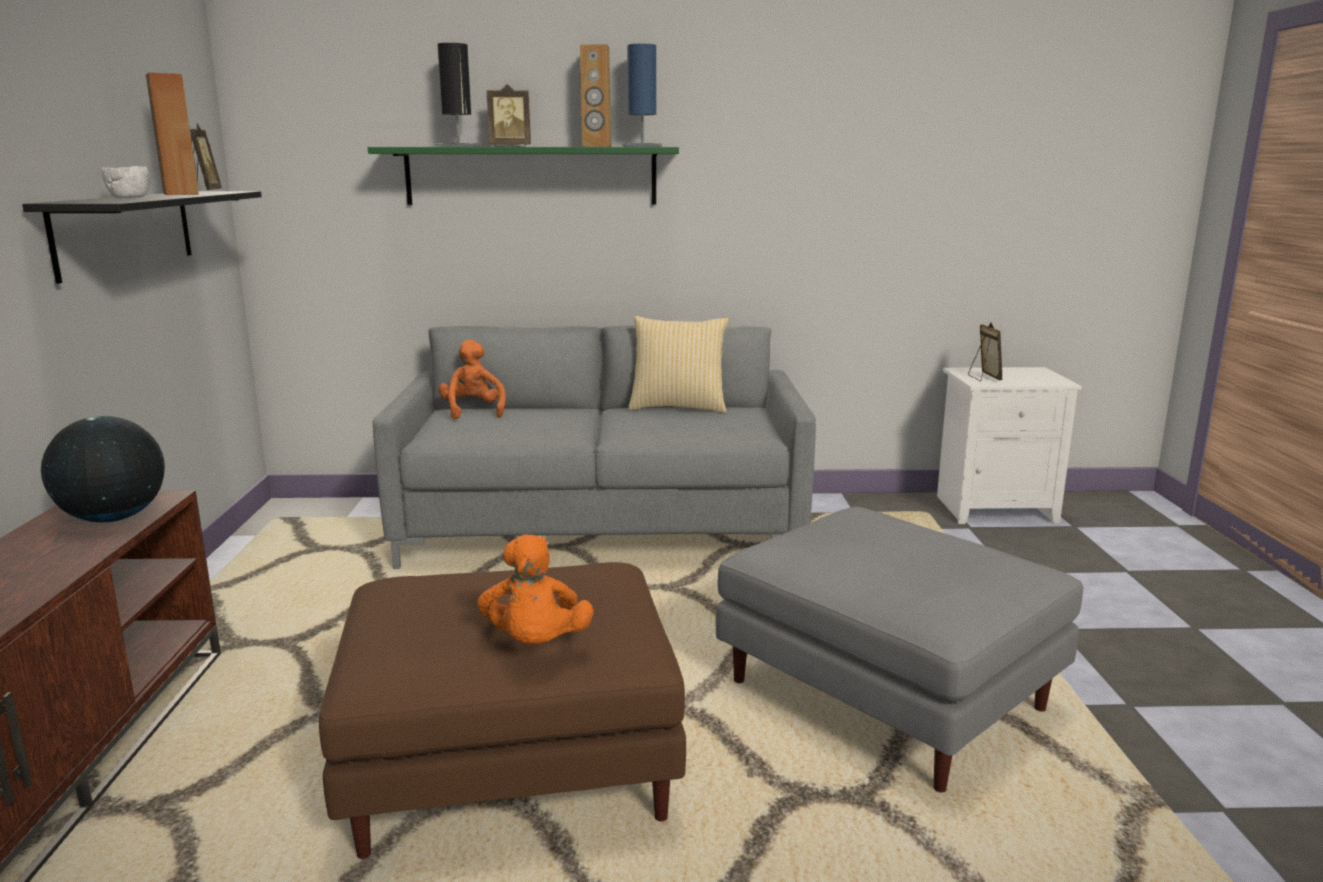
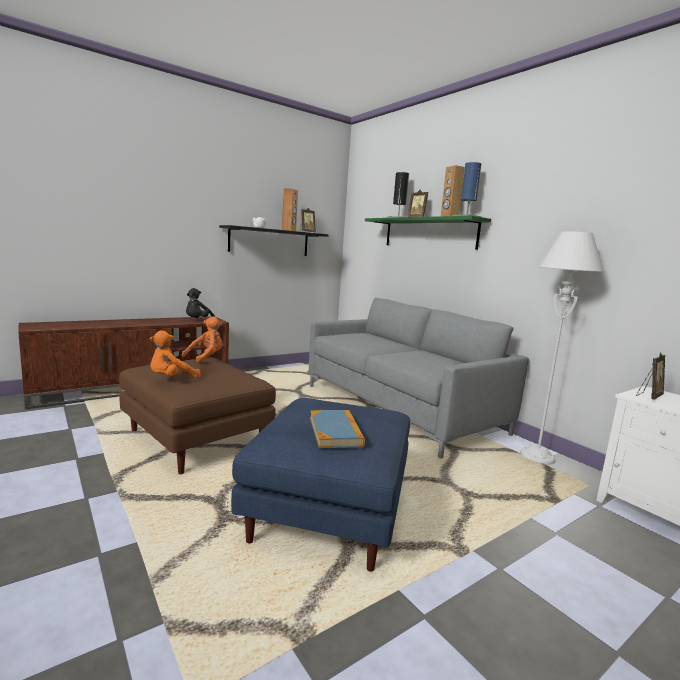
camera: 55 degrees right, 5 degrees down
globe [41,416,165,522] -> black plush toy [186,288,215,318]
orange plush toy [439,340,506,419] -> orange plush toy moved to [182,316,222,364]
pillow [628,316,729,413] -> none
grey ottoman [716,507,1083,793] -> blue ottoman [231,398,410,572]
none -> book [310,410,365,448]
none -> grey floor lamp [520,231,604,465]

